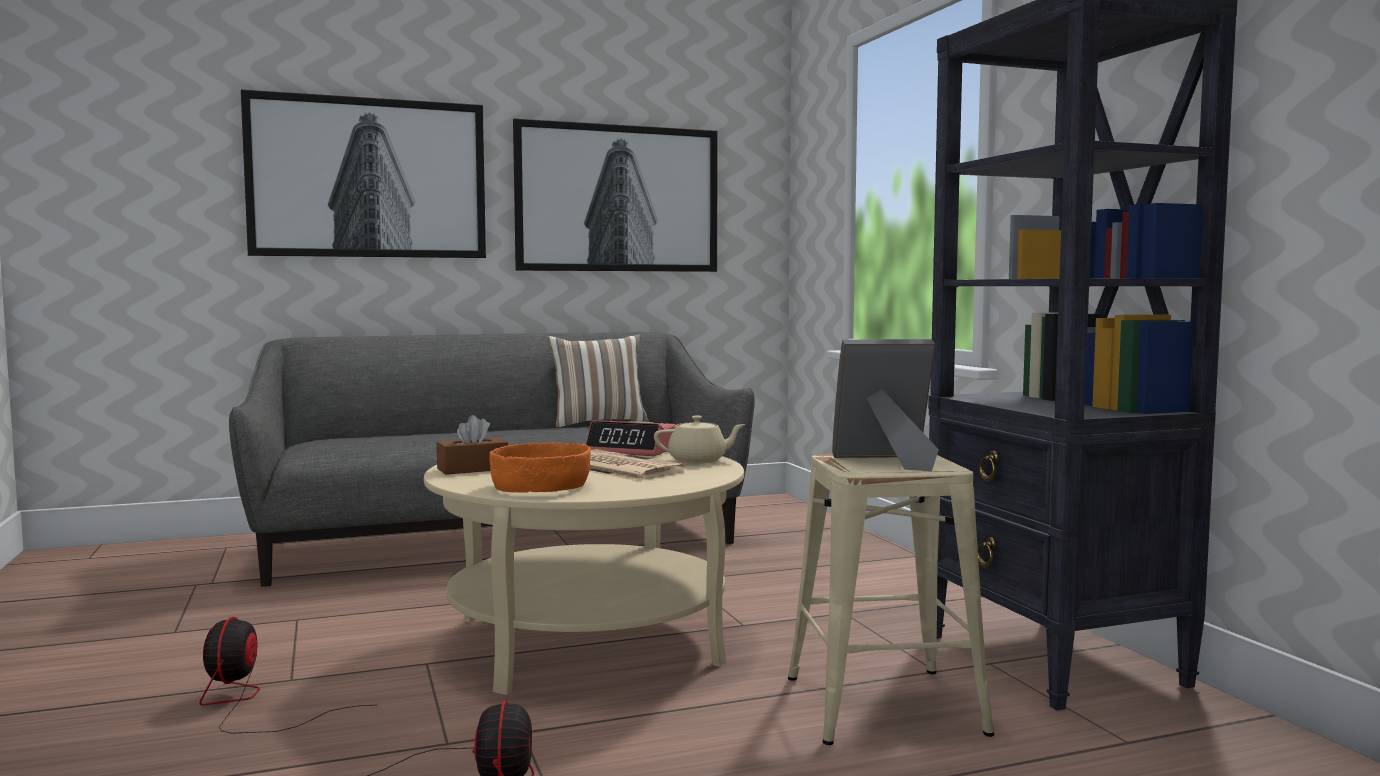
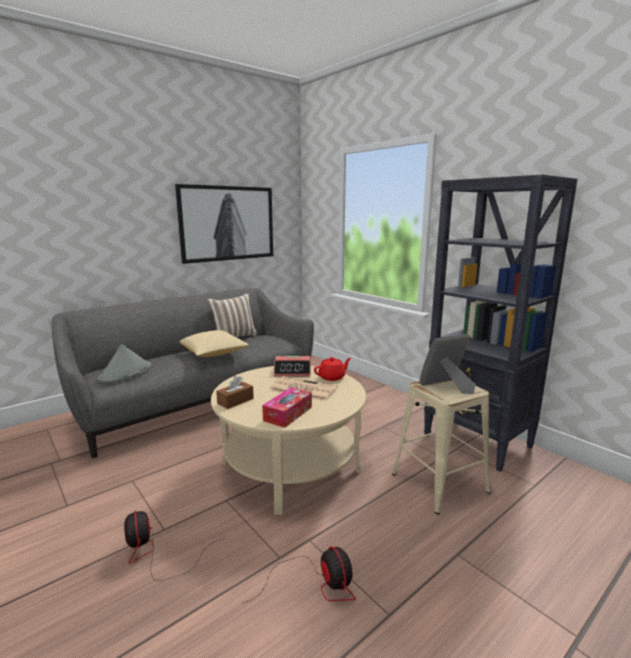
camera: 20 degrees left, 10 degrees up
picture [241,90,486,258] -> none
orange bowl [489,442,591,492] -> tissue box [262,387,312,428]
beige teapot [654,416,746,464] -> red teapot [314,357,351,381]
none -> grey hat [98,344,152,382]
none -> pillow [180,330,249,357]

